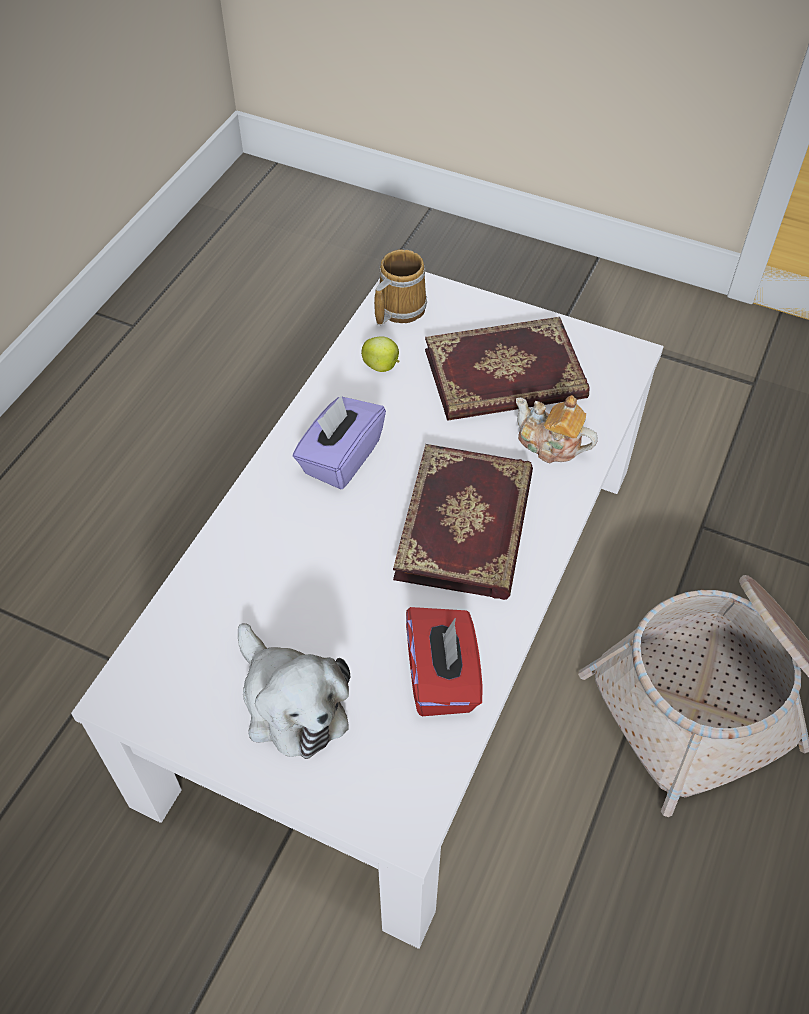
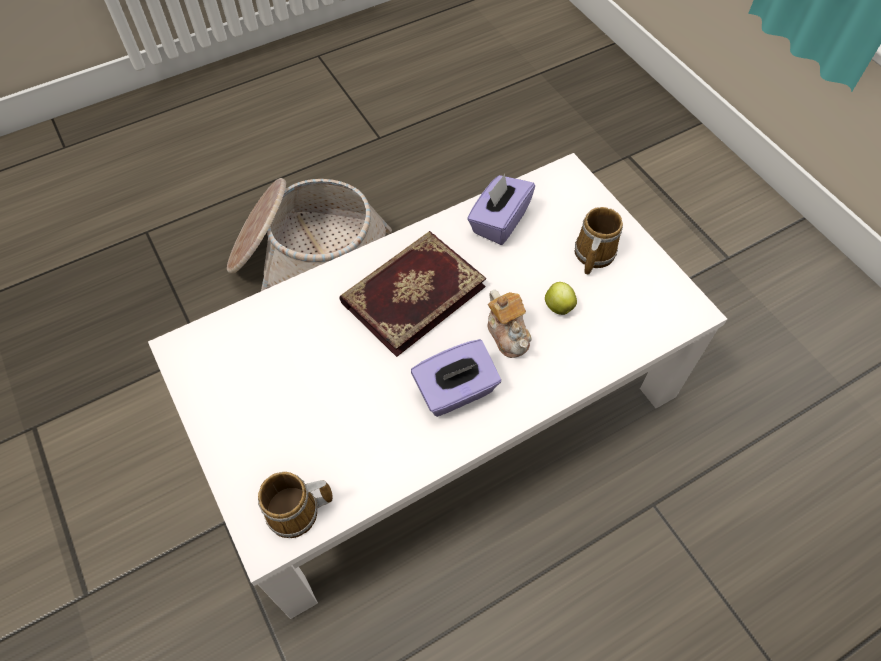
camera: 145 degrees left, 5 degrees up
plush toy [238,623,350,759] -> mug [575,207,623,275]
apple [361,336,400,372] -> apple moved to [545,282,577,315]
red tissue box [406,607,483,716] -> purple tissue box [467,174,535,245]
book [425,317,590,421] -> none
teapot [516,395,597,463] -> teapot moved to [488,290,532,358]

